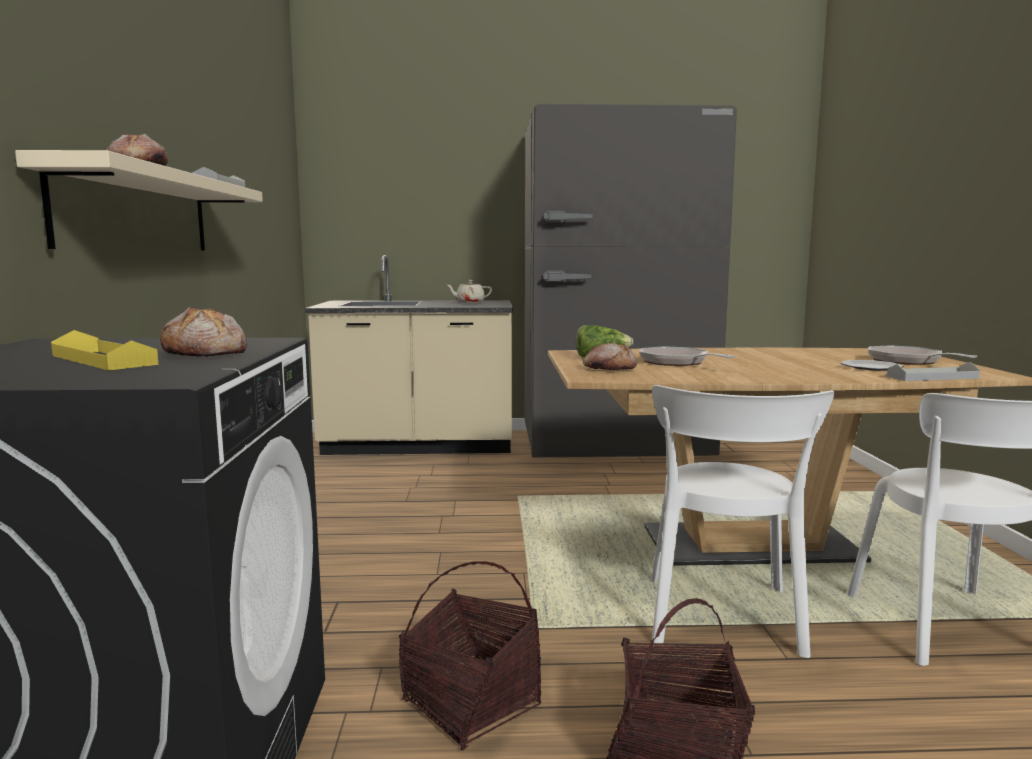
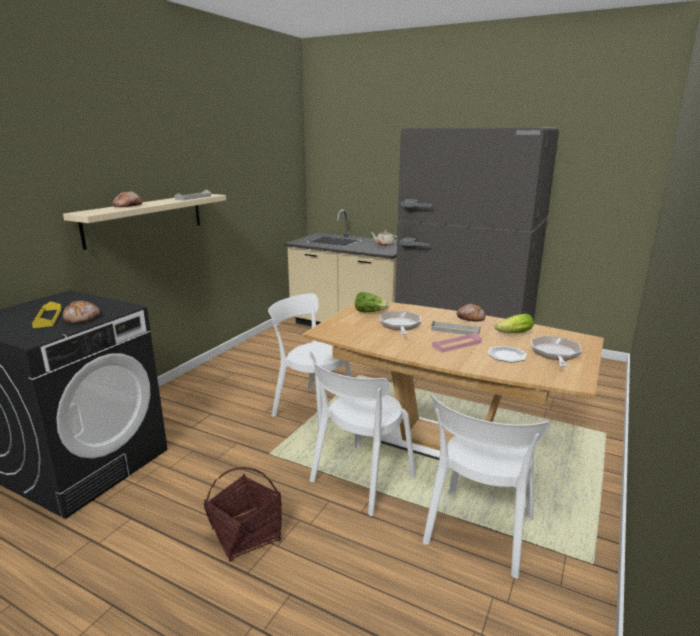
camera: 30 degrees right, 10 degrees up
basket [399,561,541,750] -> none
bread [583,343,637,370] -> bread moved to [456,304,486,322]
grey tray [887,362,980,381] -> grey tray moved to [431,320,480,335]
none -> white chair [268,293,352,431]
none -> pink tray [432,333,482,352]
none -> lettuce [495,314,534,333]

